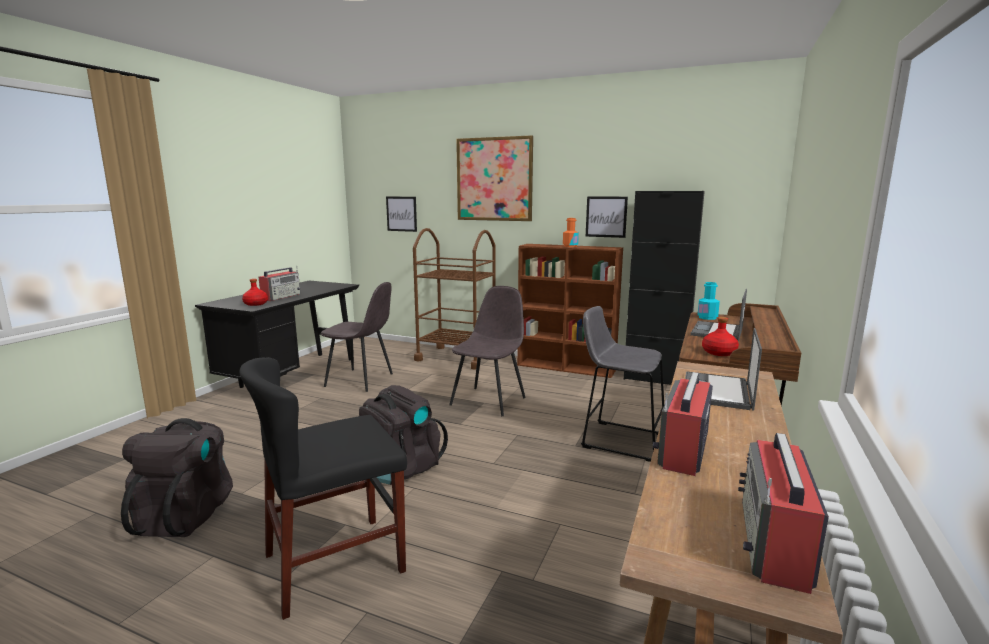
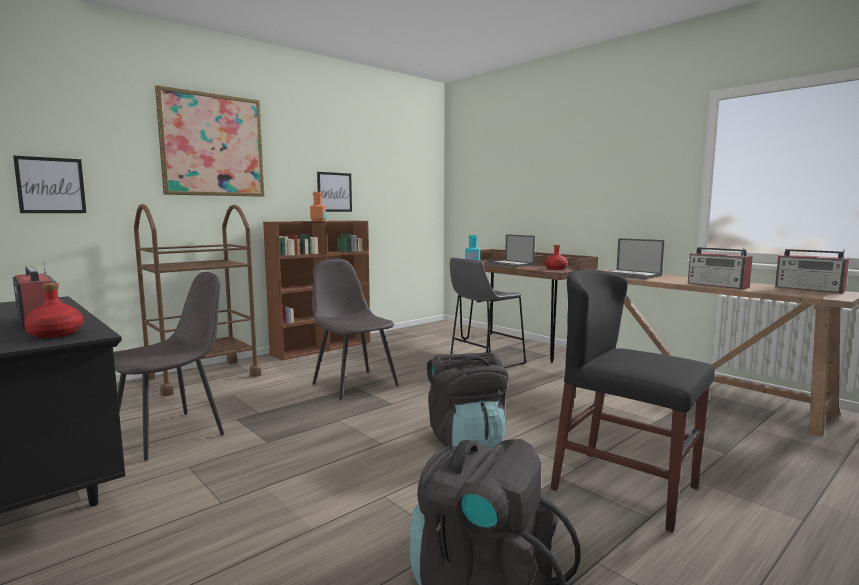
camera: 65 degrees left, 5 degrees down
black chair [240,357,407,620] -> black chair turned 135 degrees clockwise [550,269,715,533]
black cabinet [624,191,705,385] -> none

